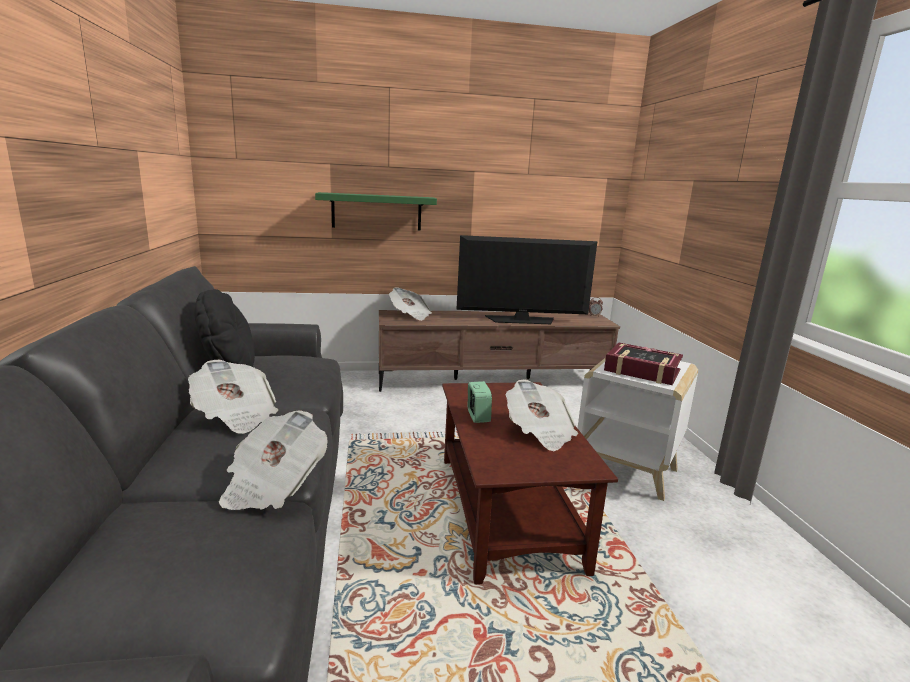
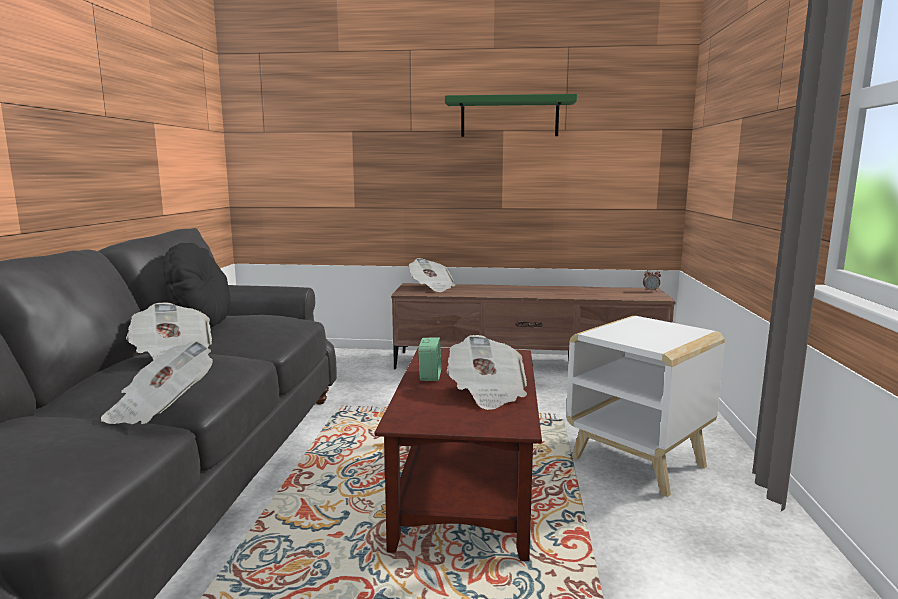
camera: 15 degrees right, 5 degrees down
green shelf [315,192,437,231] -> green shelf moved to [445,94,577,137]
television [456,235,597,324] -> none
book [604,343,683,385] -> none

